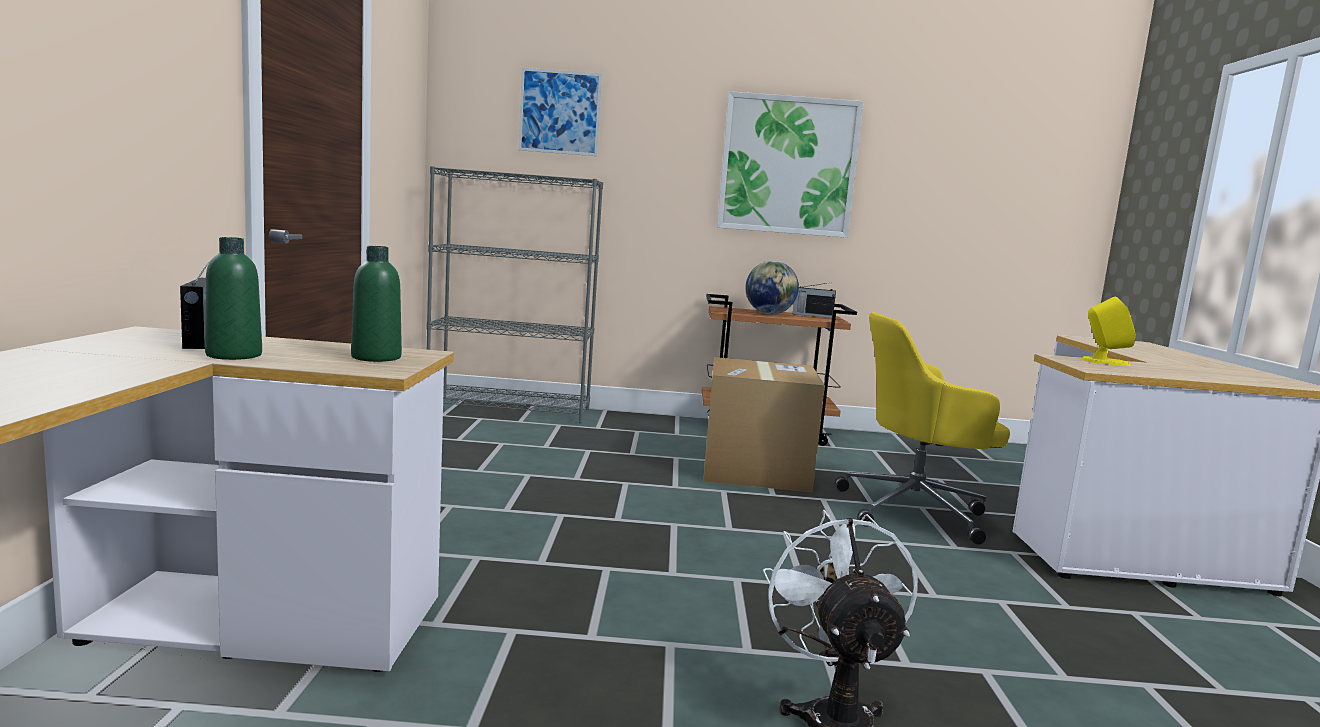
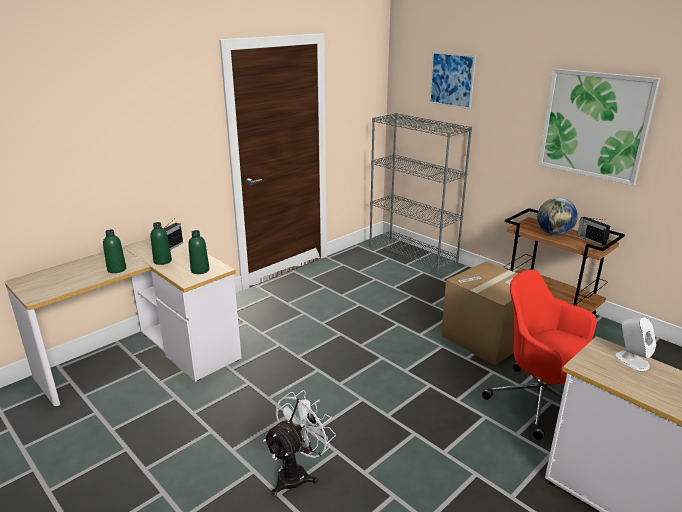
camera: 45 degrees right, 15 degrees up
yellow office chair [835,312,1010,544] -> red office chair [482,270,596,440]
yellow speaker [1081,297,1136,366] -> white speaker [614,317,656,371]
none -> green bottle [103,229,126,273]

